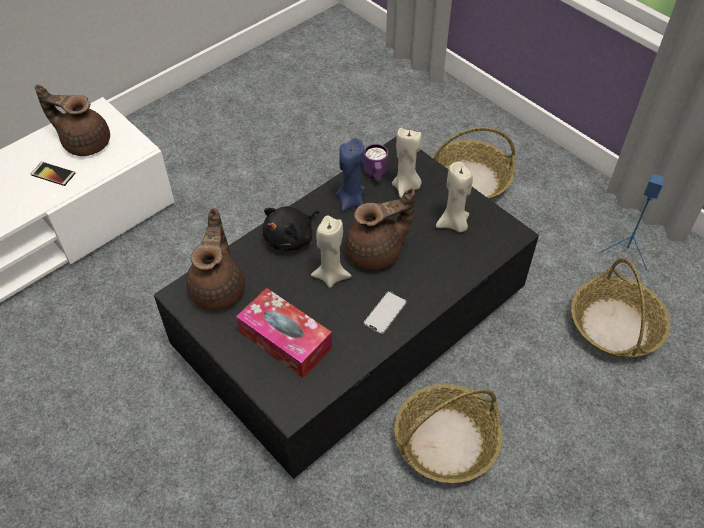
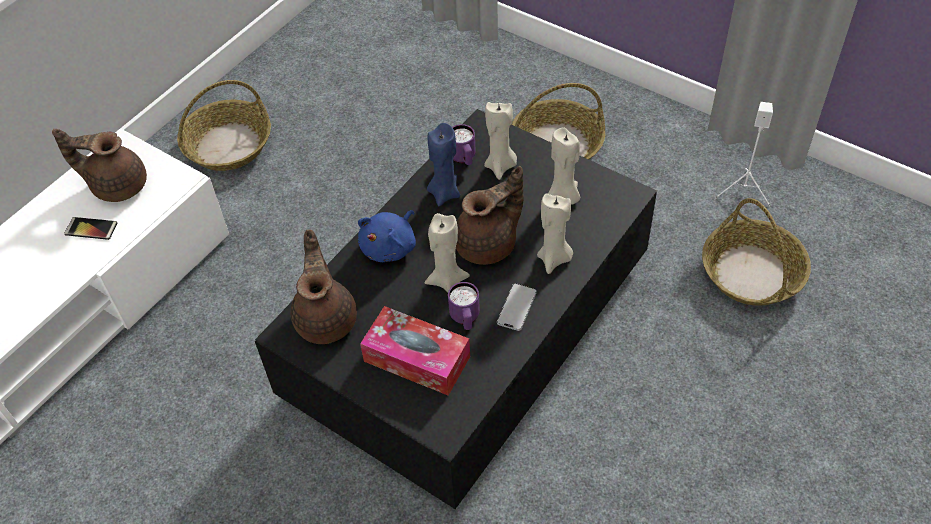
camera: 10 degrees left, 0 degrees up
black plush toy [262,206,319,251] -> blue plush toy [358,210,416,262]
basket [394,384,502,483] -> basket moved to [177,80,271,171]
blue speaker [599,174,664,270] -> white speaker [715,102,773,207]
none -> purple mug [448,282,480,330]
none -> beige candle [537,193,573,274]

